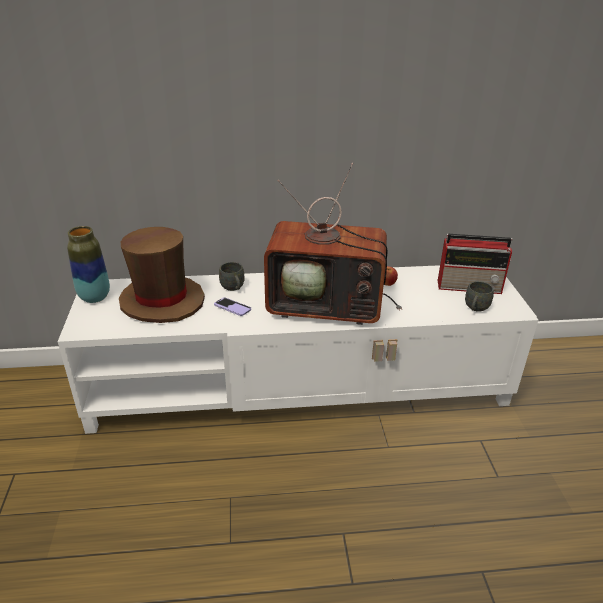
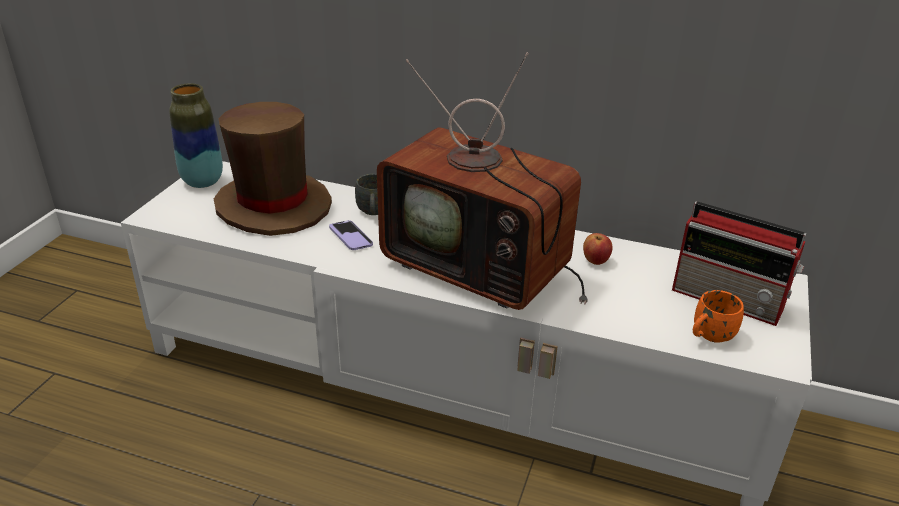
camera: 25 degrees right, 0 degrees up
grey mug [465,281,494,312] -> orange mug [693,290,744,343]

